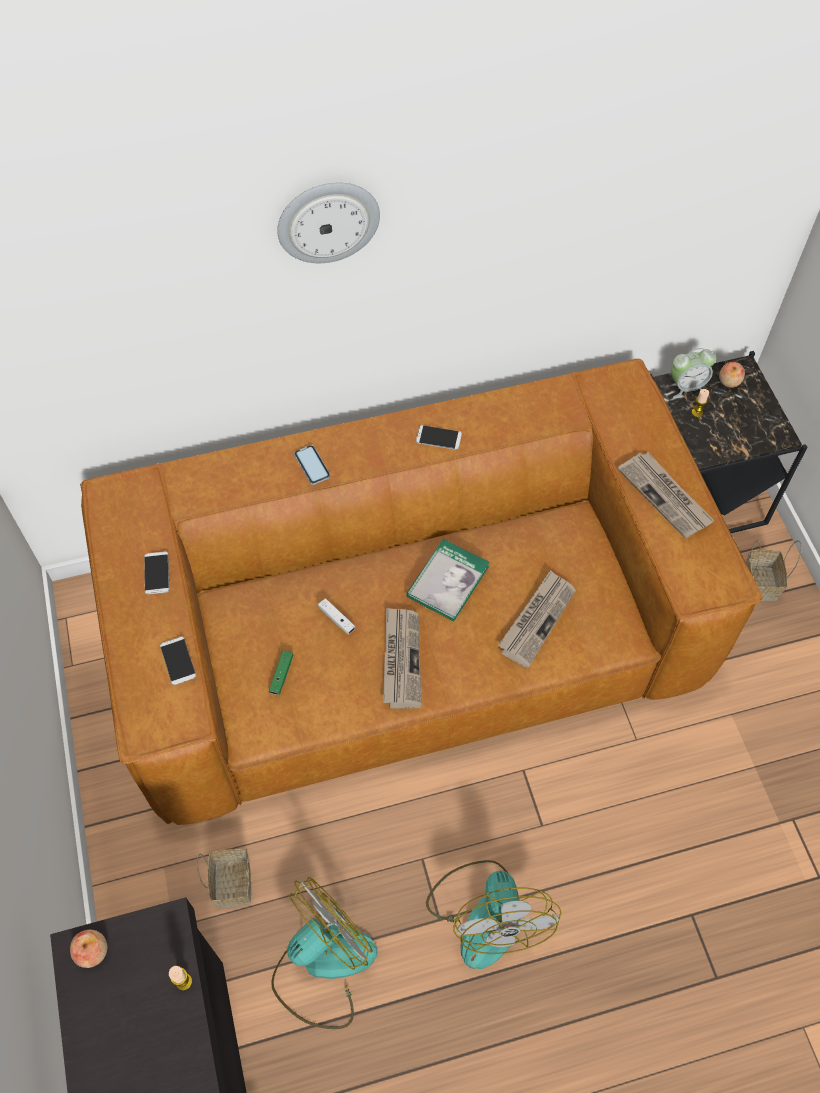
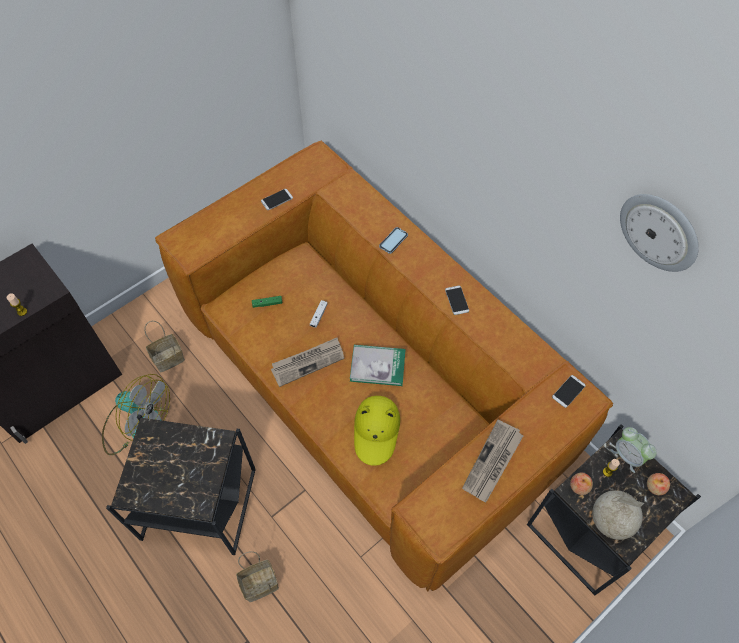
camera: 65 degrees right, 0 degrees up
apple [70,930,107,968] -> apple moved to [570,472,593,495]
phone [160,636,196,685] -> phone moved to [552,375,586,408]
wall clock [277,183,380,263] -> wall clock moved to [620,194,699,272]
fan [426,860,561,969] -> black side table [106,414,256,555]
newspaper [498,570,576,668] -> yellow hat [354,396,400,466]
basket [746,540,802,601] -> basket moved to [236,551,279,602]
none -> globe [592,490,644,540]

